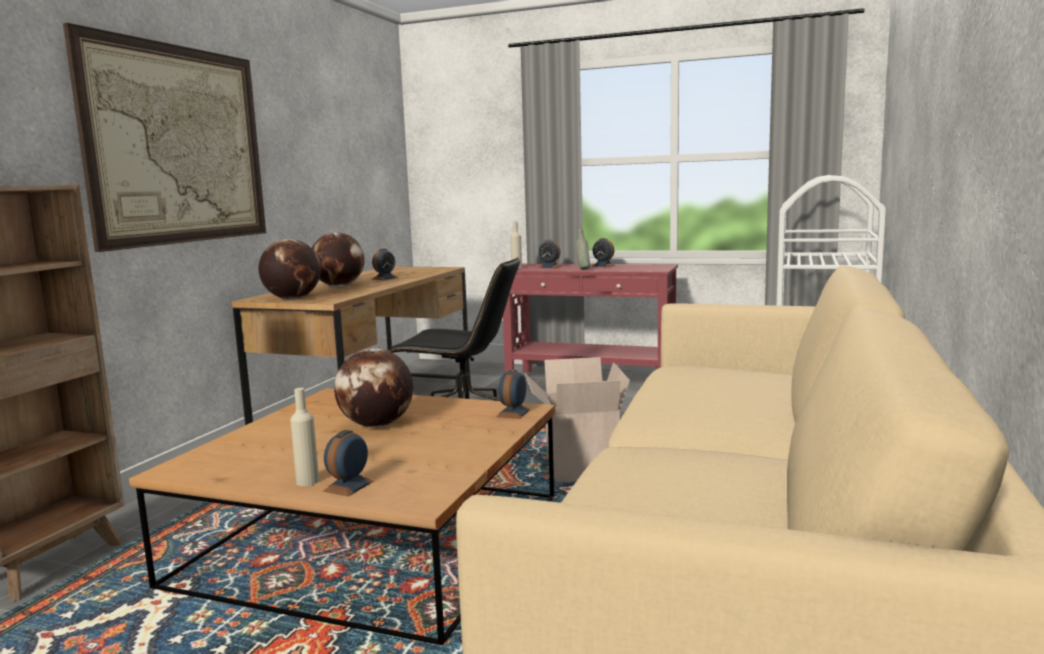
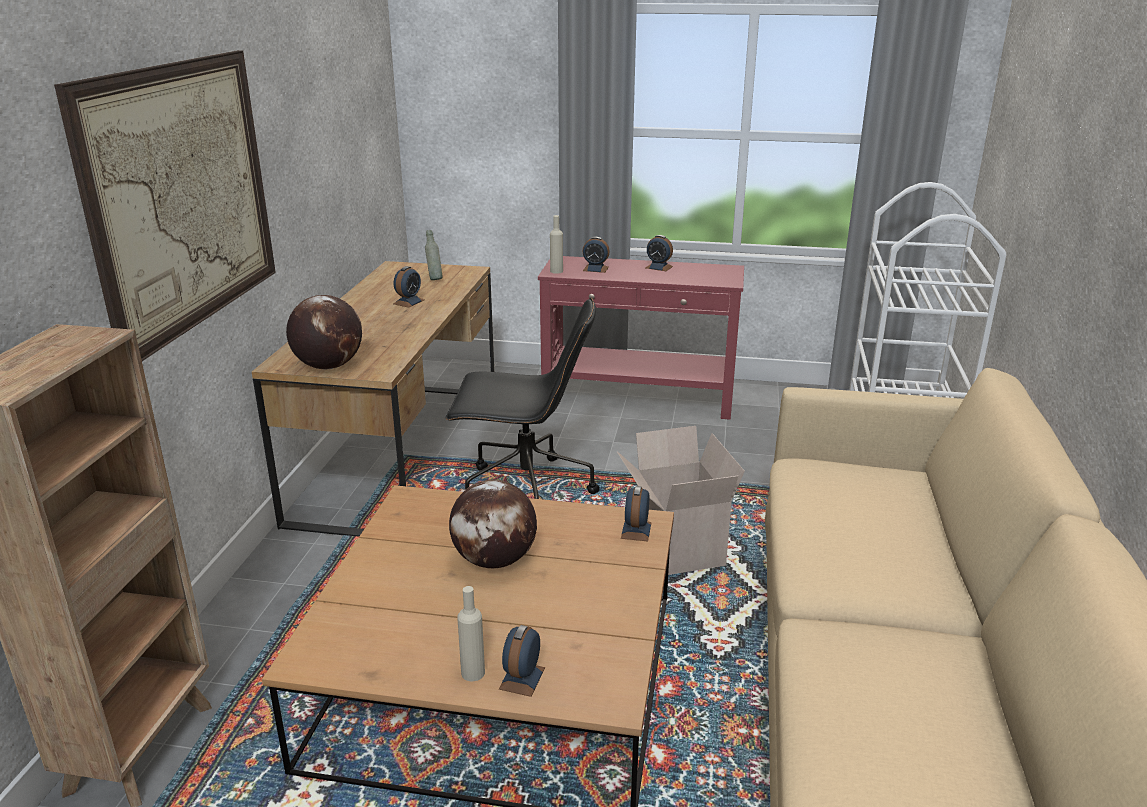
camera: 10 degrees left, 15 degrees up
globe [312,232,365,287] -> none
grey bottle [576,229,590,270] -> grey bottle moved to [425,230,443,280]

